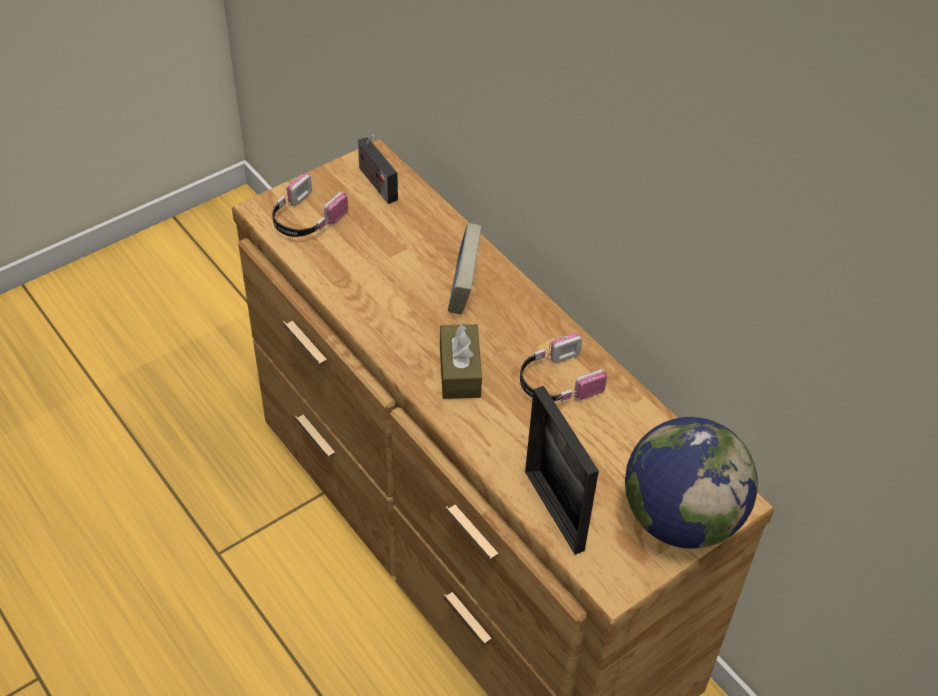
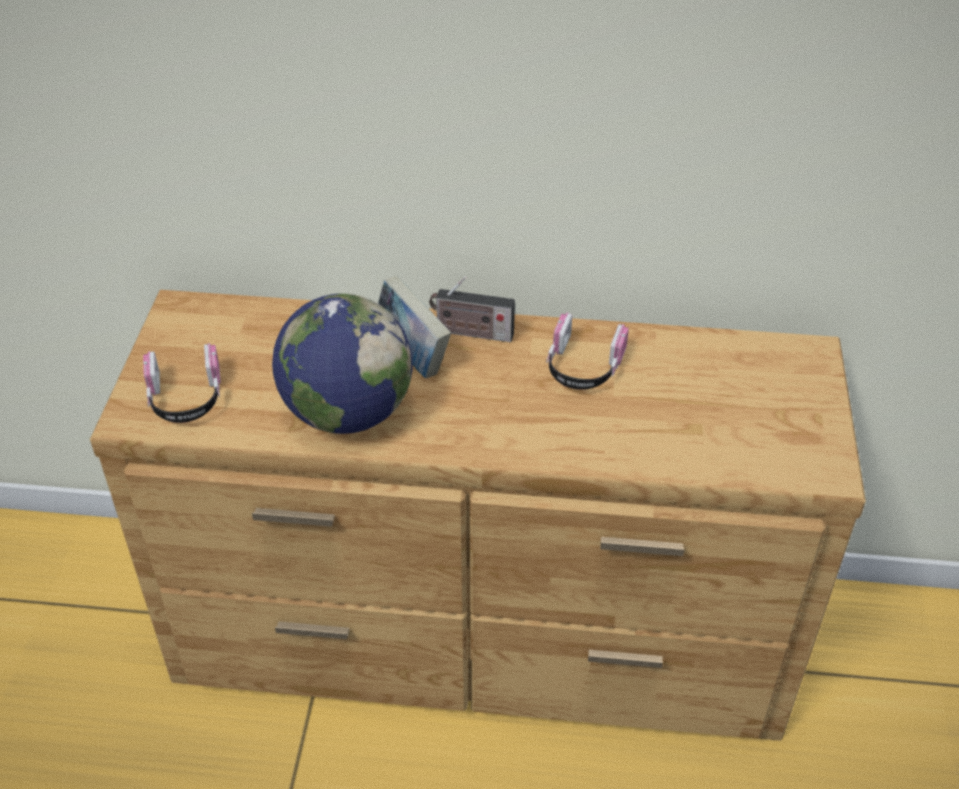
camera: 45 degrees left, 5 degrees down
radio [358,135,398,204] -> radio moved to [429,276,515,342]
brown tissue box [440,323,482,399] -> none
picture frame [525,386,599,555] -> none
globe [625,417,758,549] -> globe moved to [272,294,412,434]

